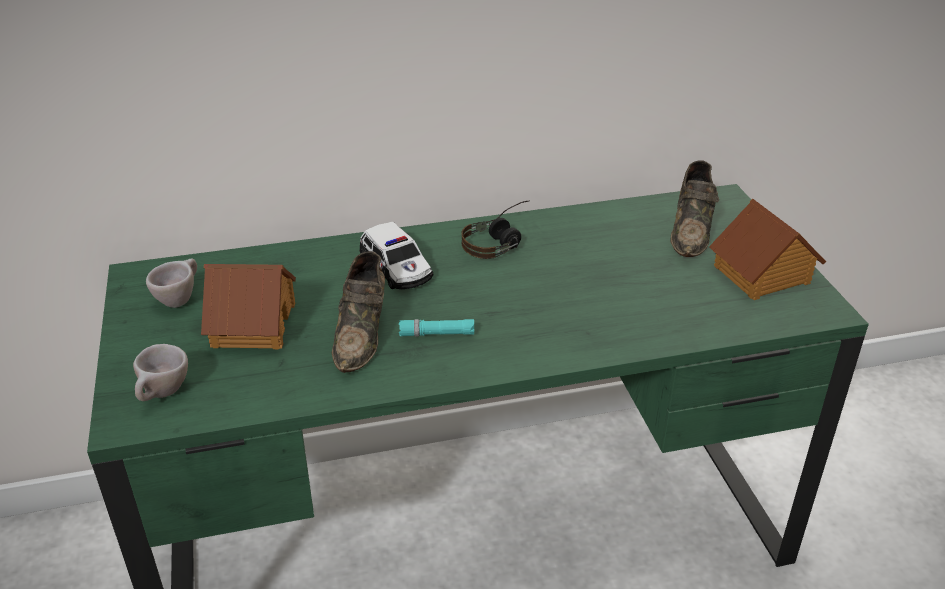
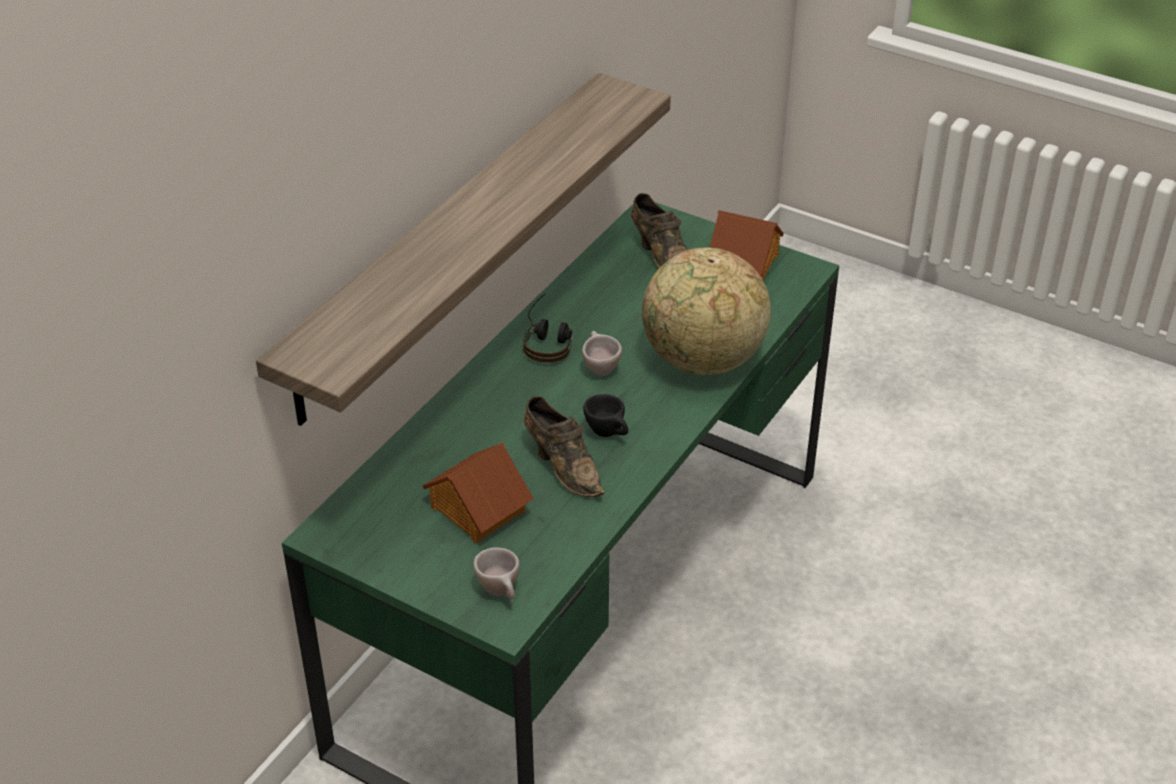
camera: 45 degrees left, 5 degrees up
beige cup [146,258,197,308] -> beige cup moved to [582,331,622,376]
toy car [360,222,433,289] -> none
turquoise flashlight [399,319,474,337] -> black cup [583,394,628,437]
none -> shelf [256,73,671,426]
none -> globe [642,247,771,375]

